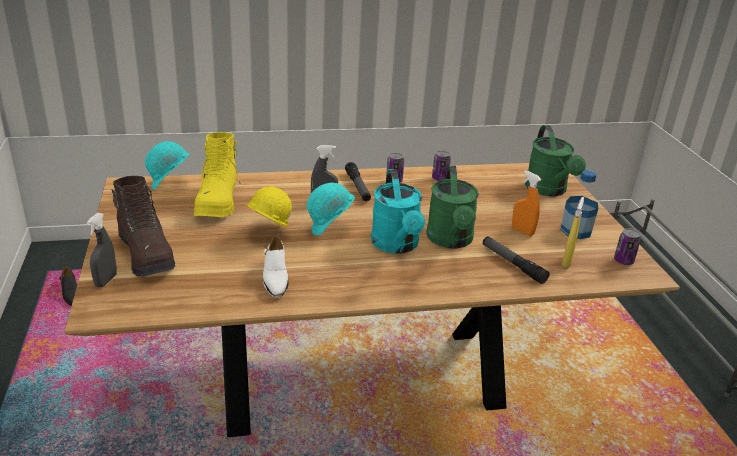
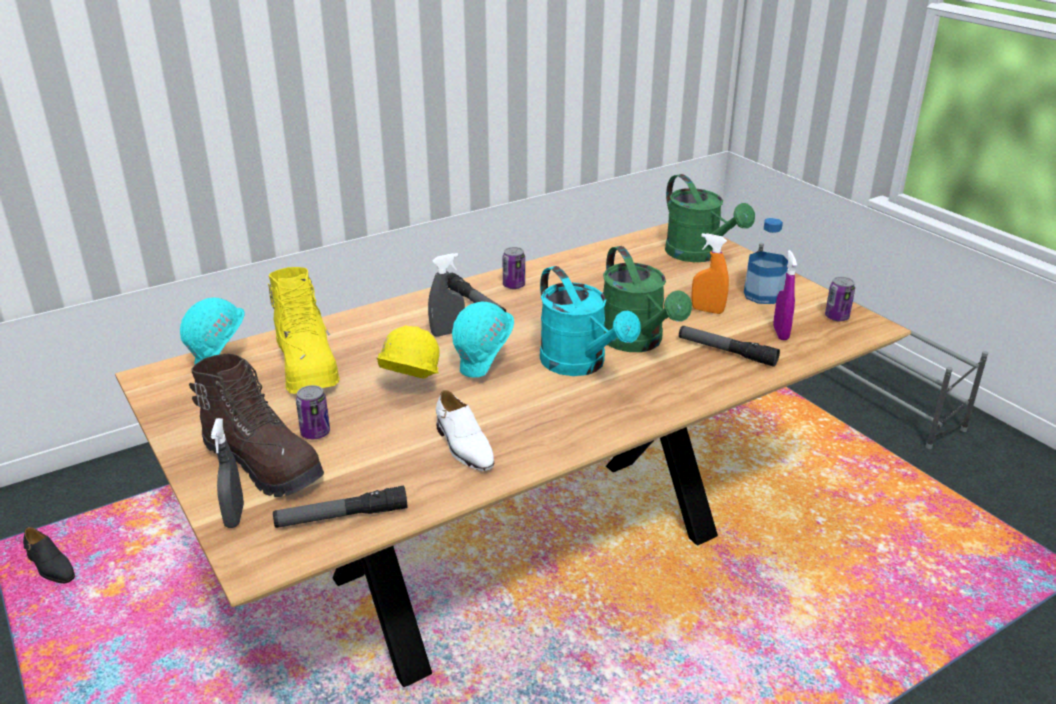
camera: 20 degrees left, 0 degrees up
can [432,151,451,181] -> can moved to [296,385,330,439]
yellow spray bottle [562,197,584,268] -> purple spray bottle [773,250,797,340]
none -> flashlight [273,486,407,528]

